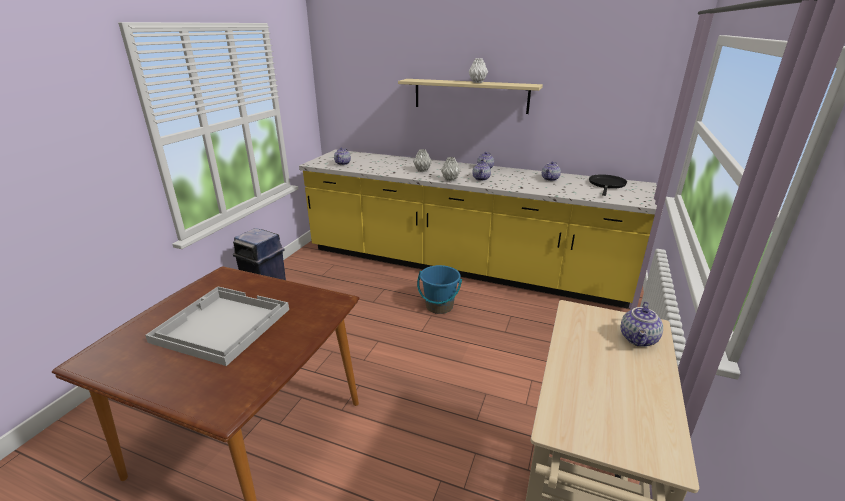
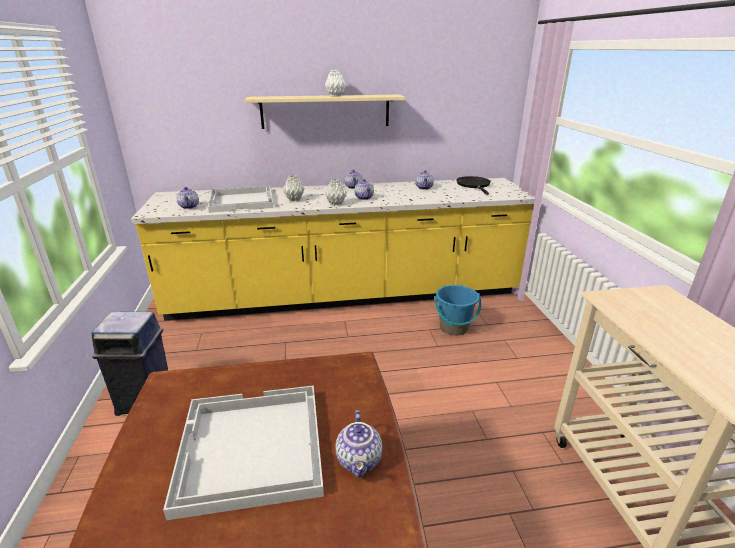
camera: 30 degrees left, 0 degrees up
blue bucket [417,265,462,314] -> blue bucket moved to [434,285,481,335]
teapot [621,301,663,347] -> teapot moved to [335,410,382,478]
none -> white tray [208,185,273,213]

